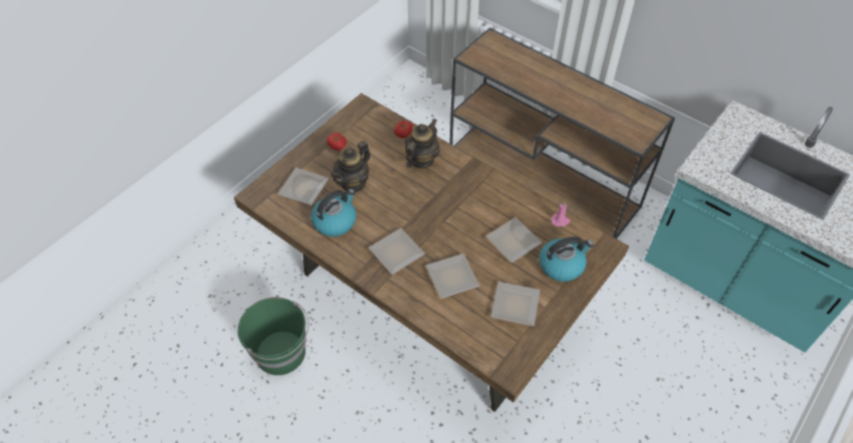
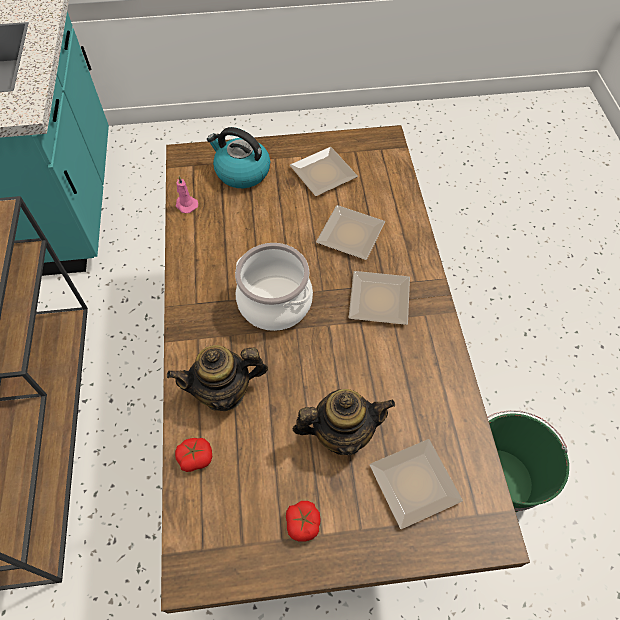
camera: 135 degrees left, 5 degrees up
kettle [311,189,356,237] -> none
plate [486,217,542,263] -> none
none -> cooking pot [235,243,313,331]

